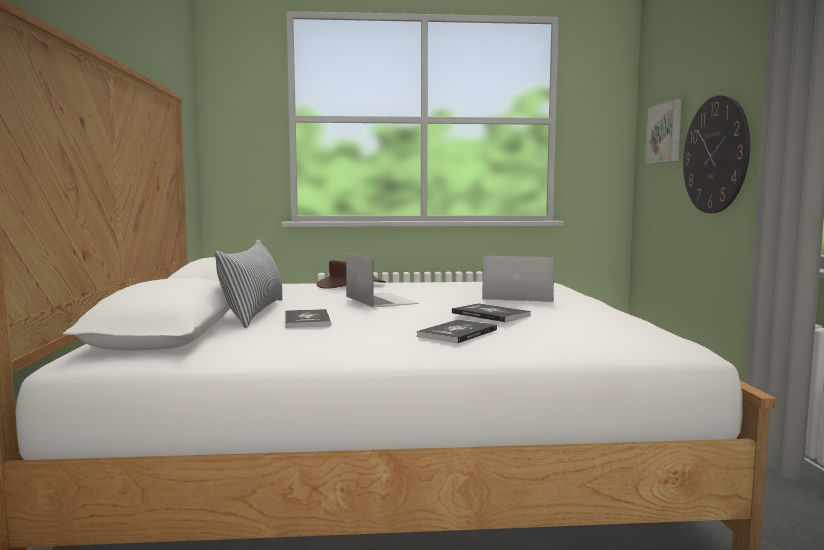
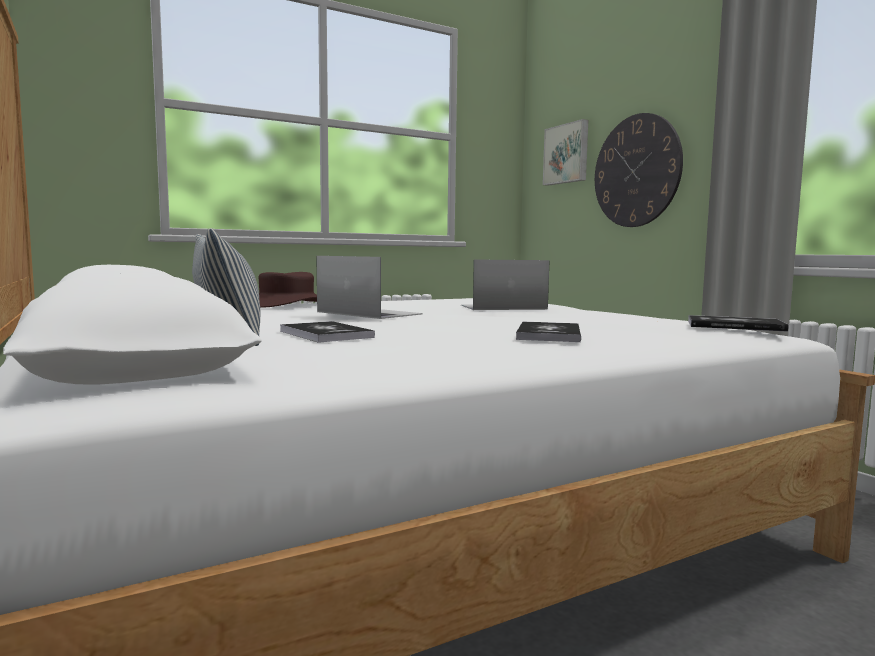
camera: 25 degrees left, 0 degrees up
book [452,303,531,322] -> book moved to [688,315,788,332]

